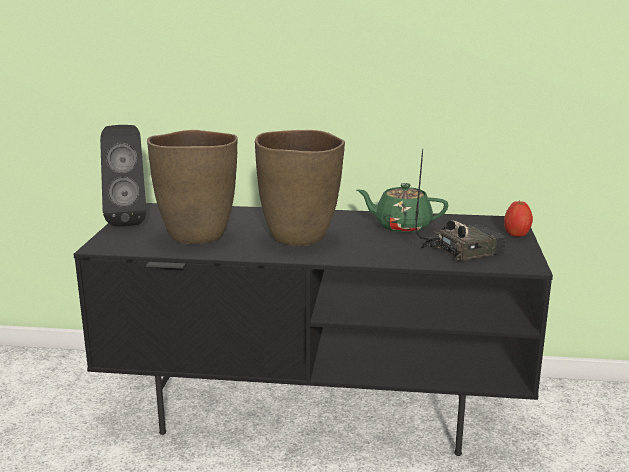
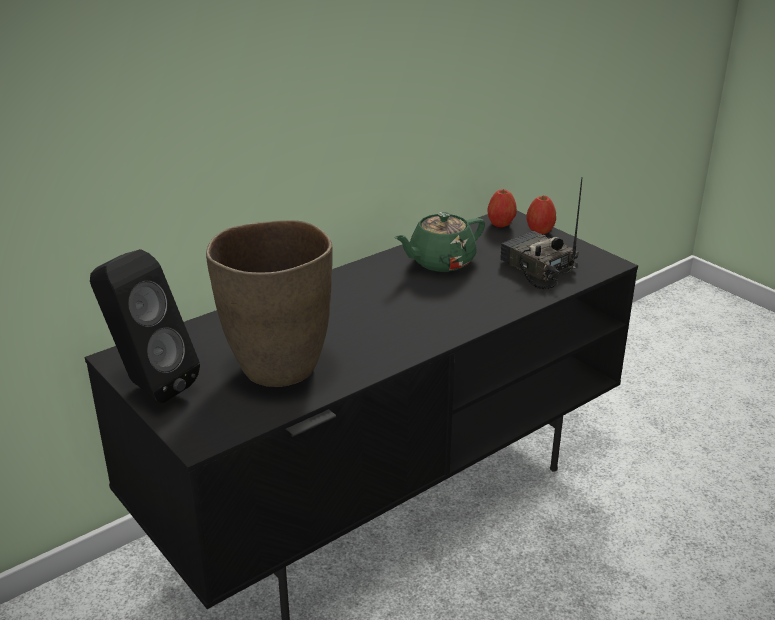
camera: 45 degrees left, 10 degrees up
brown vase [255,130,345,246] -> none
radio [415,149,506,261] -> radio turned 60 degrees counterclockwise [500,177,583,289]
none -> apple [487,189,517,227]

